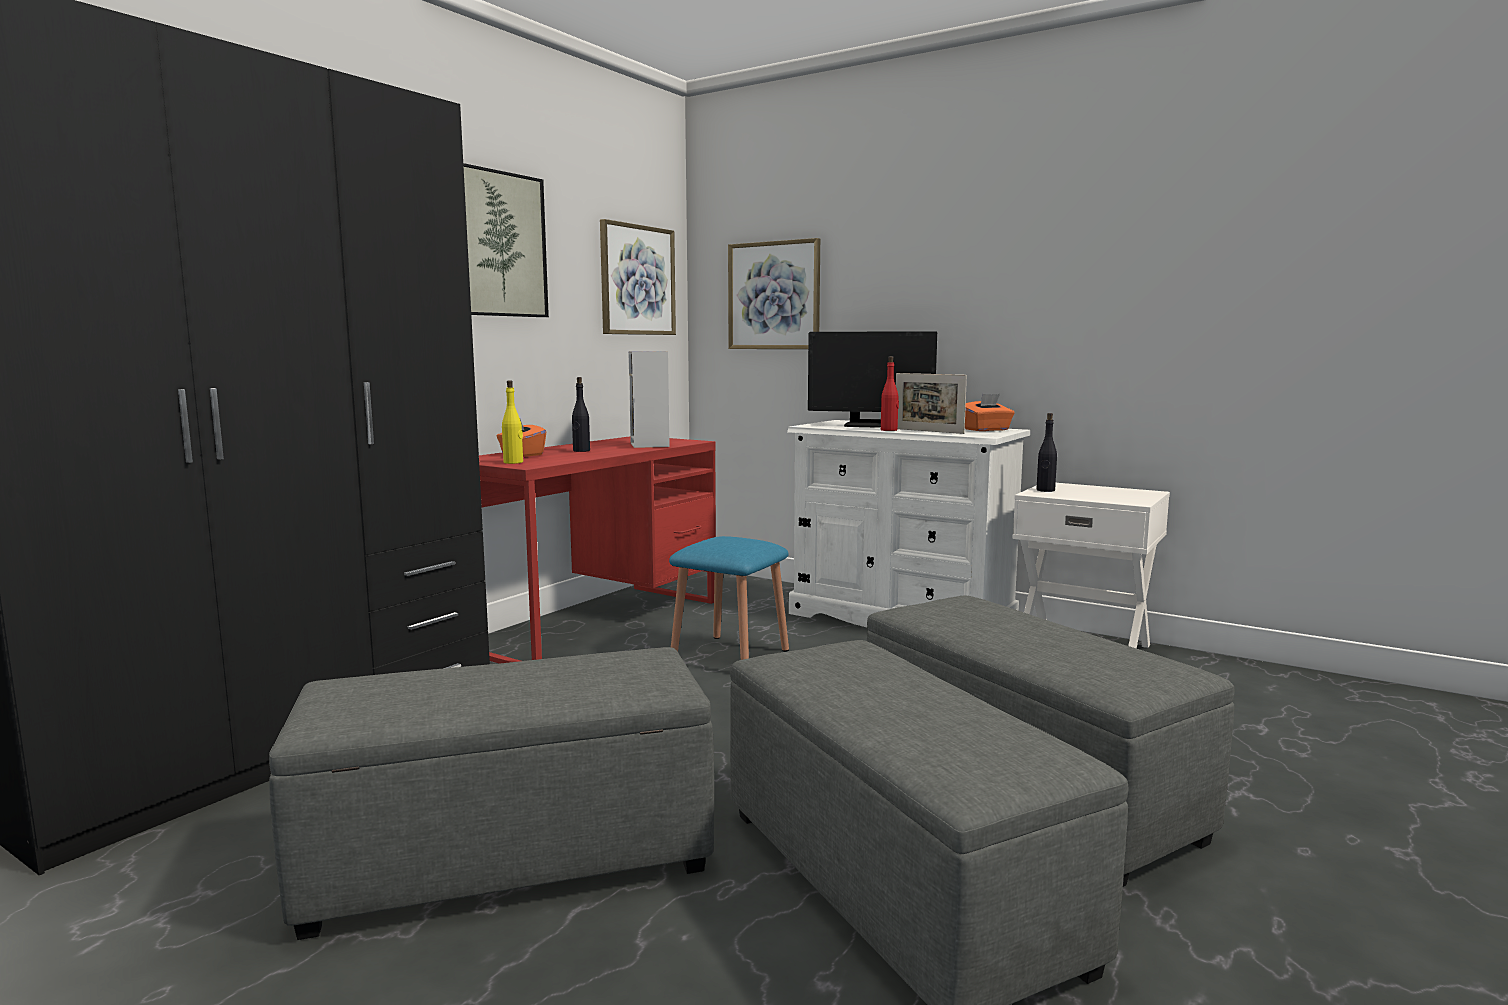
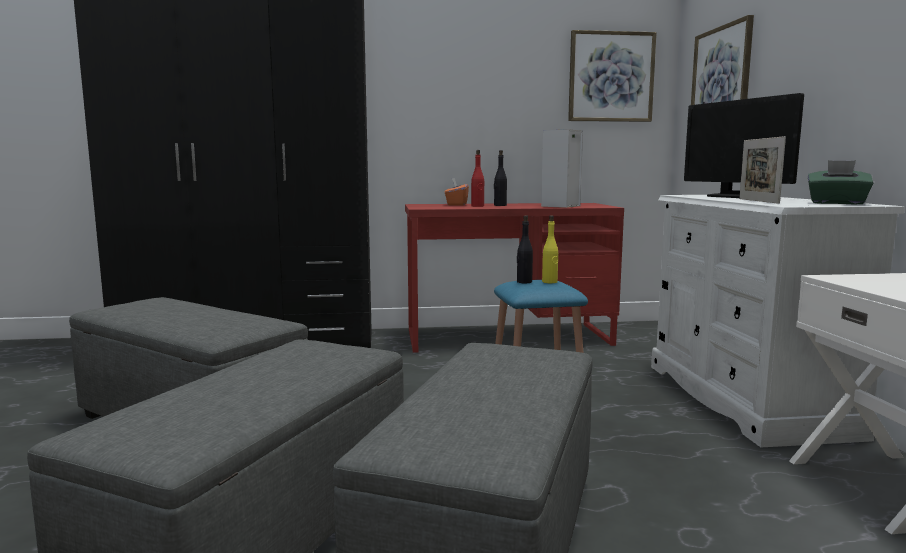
camera: 50 degrees right, 0 degrees up
picture [463,163,549,317] -> none
yellow bottle [502,381,523,464] -> yellow bottle moved to [542,215,558,283]
red bottle [881,356,899,431] -> red bottle moved to [471,150,484,207]
orange tissue box [965,394,1014,431] -> green tissue box [808,160,873,205]
black bottle [1036,413,1057,492] -> black bottle moved to [517,215,533,283]

